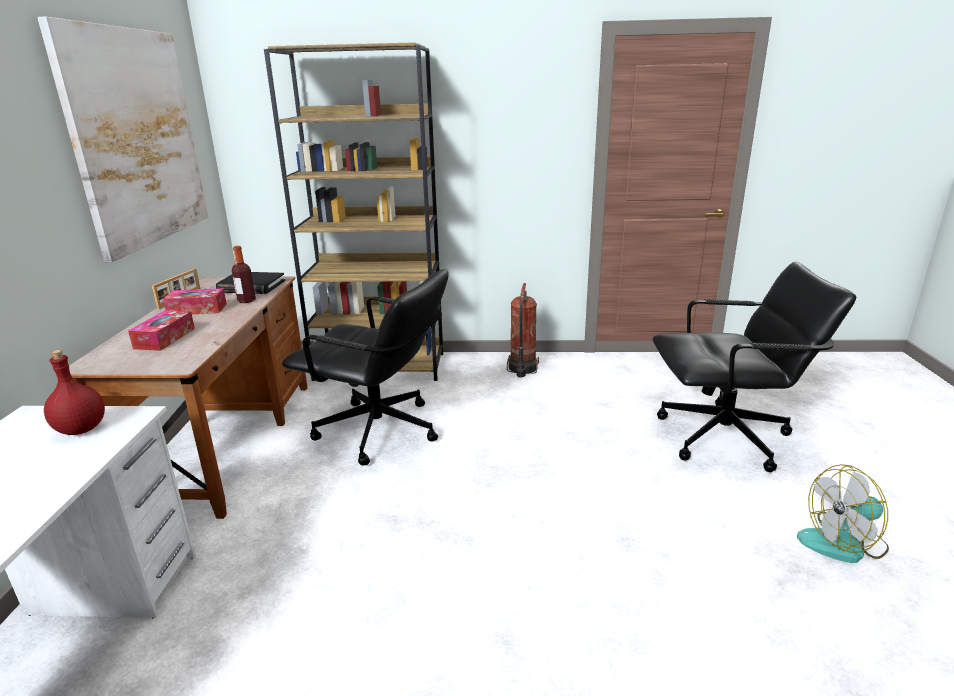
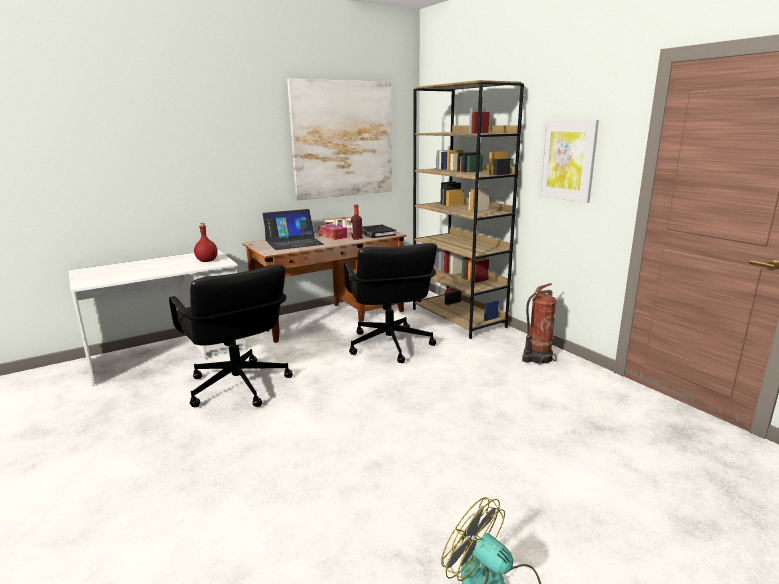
camera: 55 degrees right, 5 degrees down
tissue box [128,310,195,351] -> laptop [263,209,324,250]
black office chair [653,262,856,472] -> black office chair moved to [169,264,293,407]
none -> picture [538,120,599,203]

